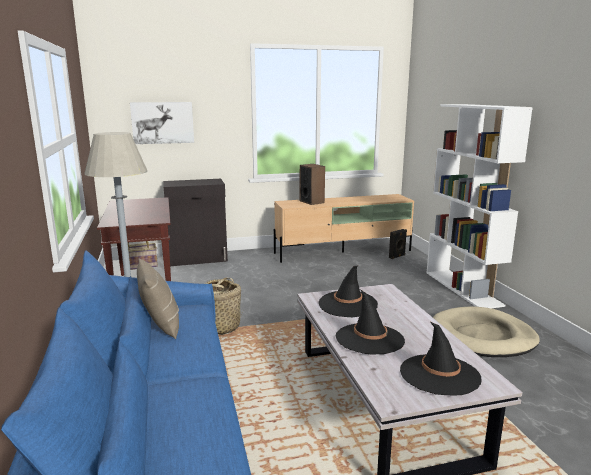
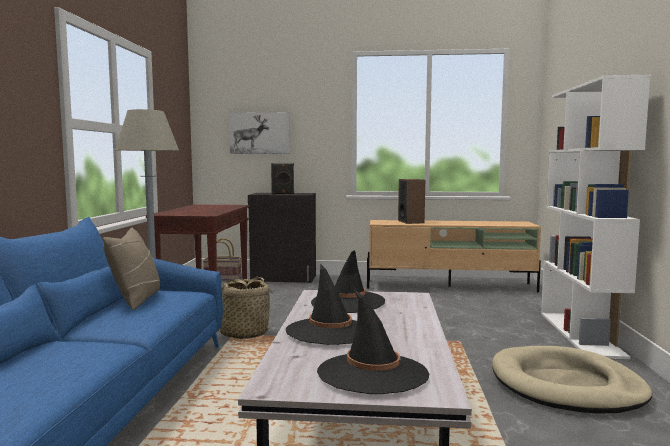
camera: 20 degrees right, 10 degrees down
black speaker [389,229,407,259] -> black speaker moved to [271,163,294,194]

